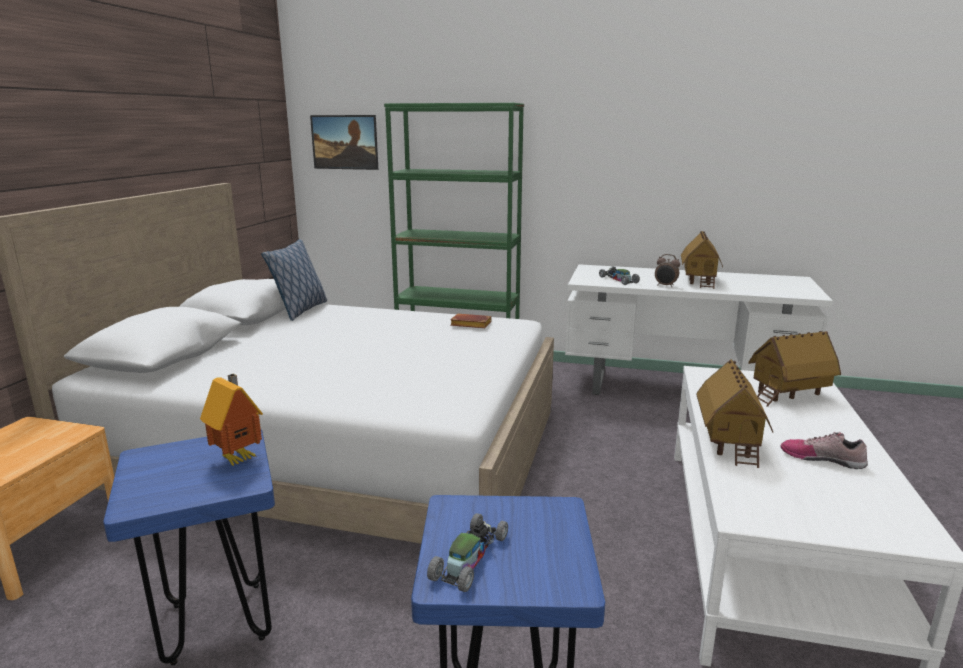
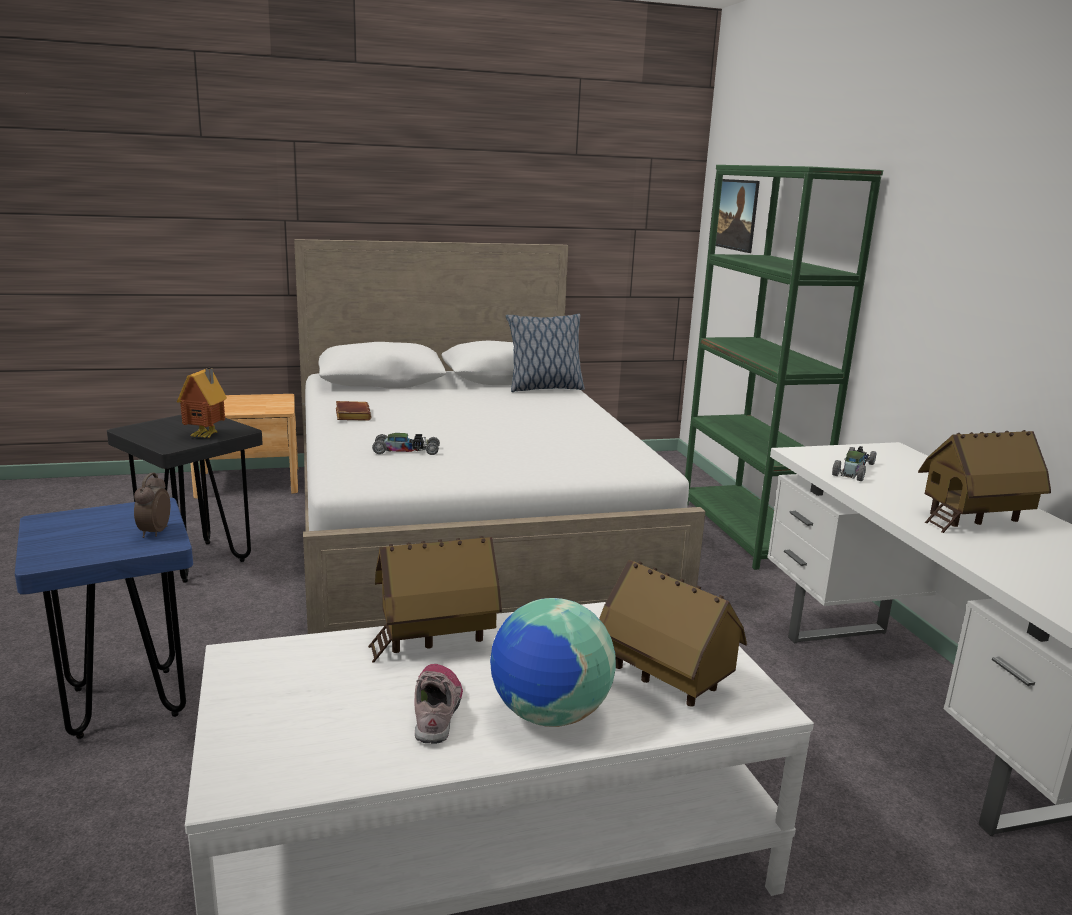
camera: 60 degrees right, 0 degrees up
blue stool [103,430,275,666] -> black stool [107,414,263,583]
toy car [427,513,508,592] -> toy car moved to [372,433,440,455]
brown book [450,314,492,328] -> brown book moved to [336,401,372,421]
alarm clock [655,254,680,287] -> alarm clock moved to [134,473,170,538]
none -> globe [490,598,616,727]

